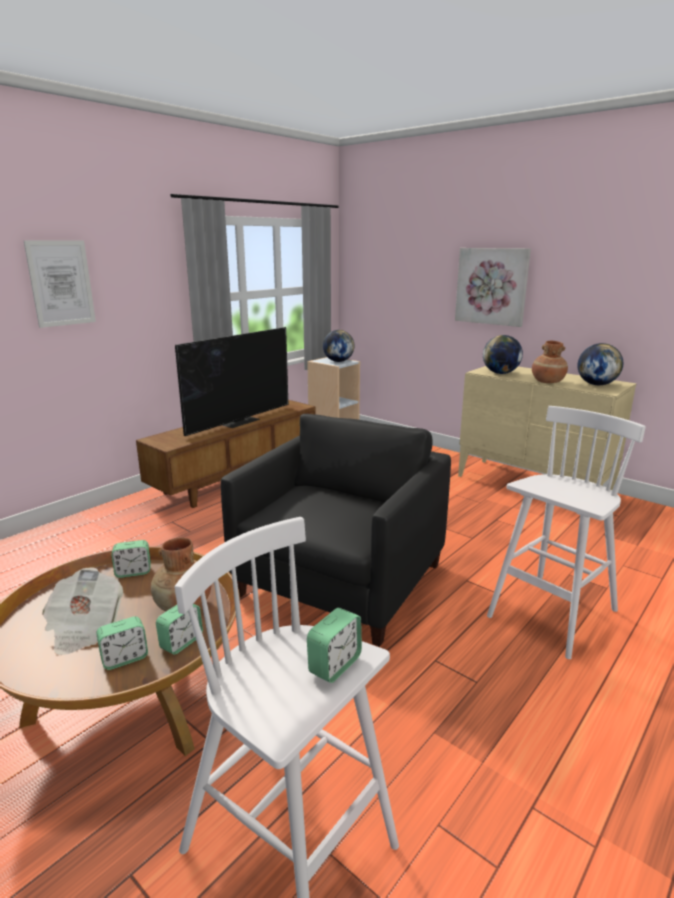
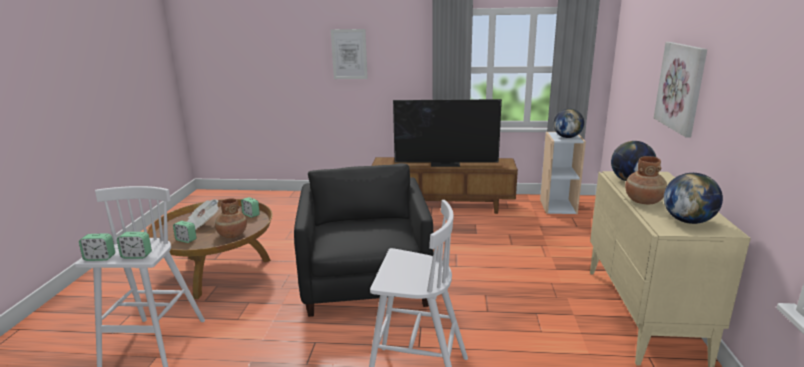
camera: 55 degrees right, 0 degrees up
alarm clock [156,604,203,655] -> alarm clock moved to [79,233,115,261]
black armchair [221,414,451,647] -> black armchair turned 90 degrees counterclockwise [294,163,434,317]

